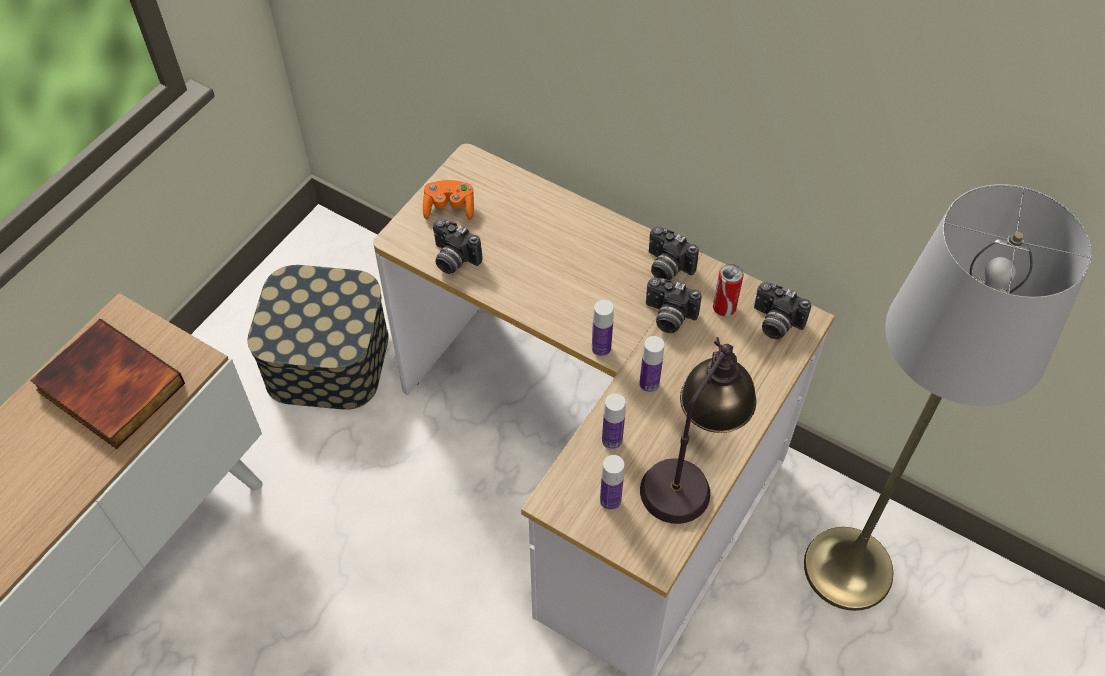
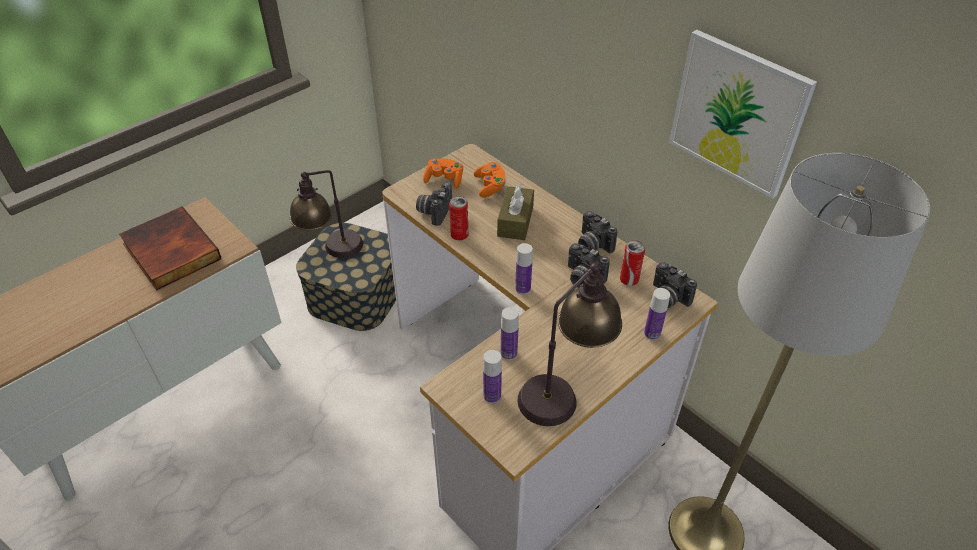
camera: 15 degrees right, 10 degrees down
camera [433,219,483,274] -> camera turned 60 degrees clockwise [416,182,452,226]
bottle [639,336,664,393] -> bottle moved to [644,288,670,340]
none -> table lamp [290,170,363,258]
none -> can [449,196,468,240]
none -> orange game controller [474,162,505,197]
none -> brown tissue box [497,183,534,240]
none -> picture [669,30,817,199]

